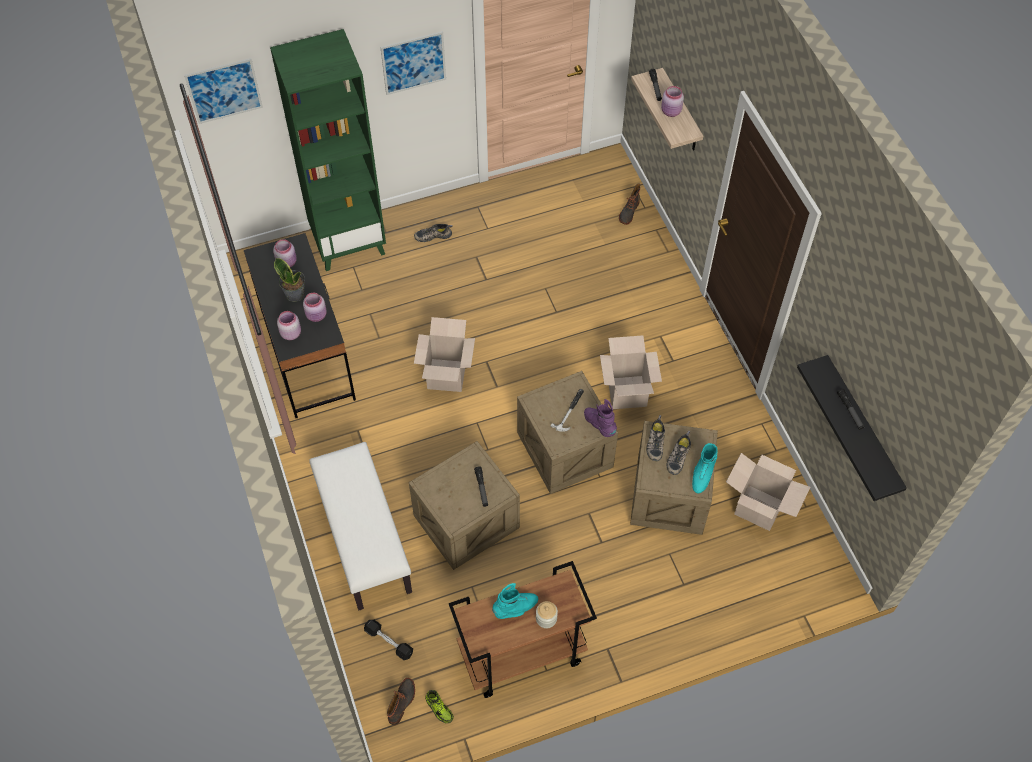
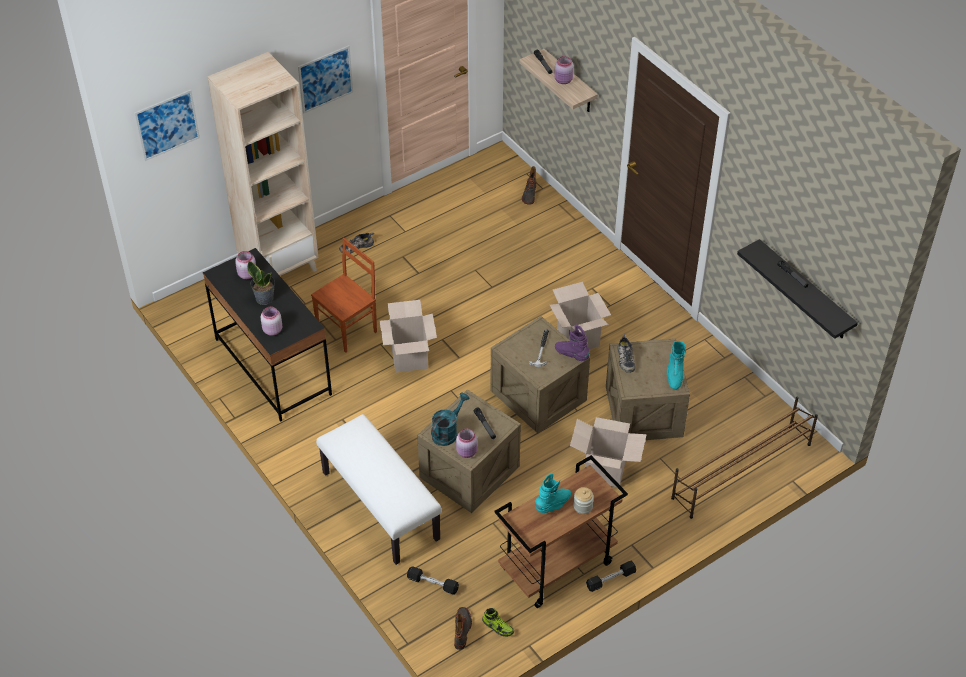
camera: 15 degrees left, 10 degrees down
green bookcase [270,29,386,271] -> beige bookcase [208,52,318,276]
pink jar [303,293,327,322] -> pink jar moved to [456,429,477,458]
shoe [667,431,691,475] -> none
cardboard box [726,453,811,531] -> cardboard box moved to [570,417,647,487]
none -> brown chair [311,238,377,353]
none -> turquoise watering can [431,392,470,446]
none -> black dumbbell [586,561,636,592]
none -> brown shoe rack [671,397,818,519]

